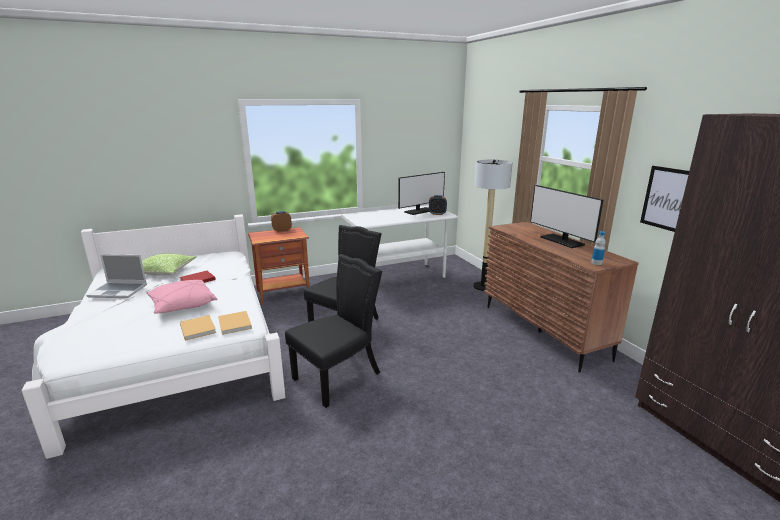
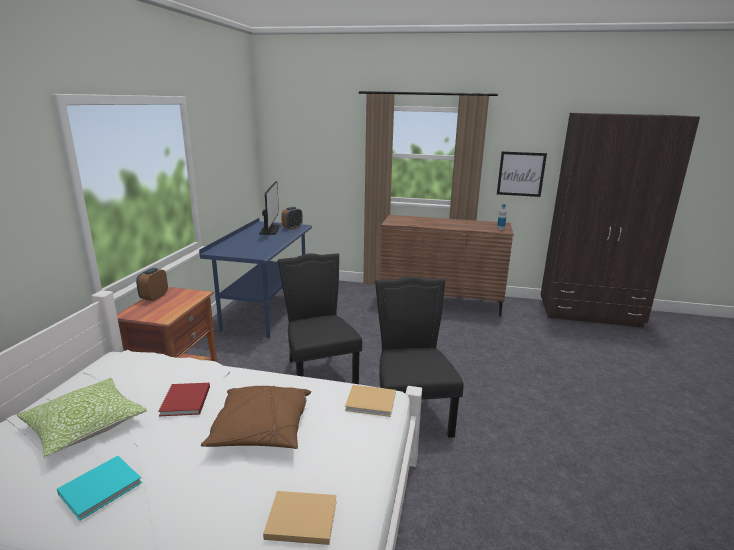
camera: 55 degrees left, 0 degrees up
laptop [86,254,147,298] -> turquoise book [57,456,142,521]
pink pillow [146,280,218,314] -> brown pillow [201,386,311,449]
beige book [180,315,216,341] -> beige book moved to [263,491,337,545]
white desk [341,203,458,280] -> blue desk [199,218,312,340]
floor lamp [473,159,513,291] -> none
monitor [530,185,603,248] -> none

